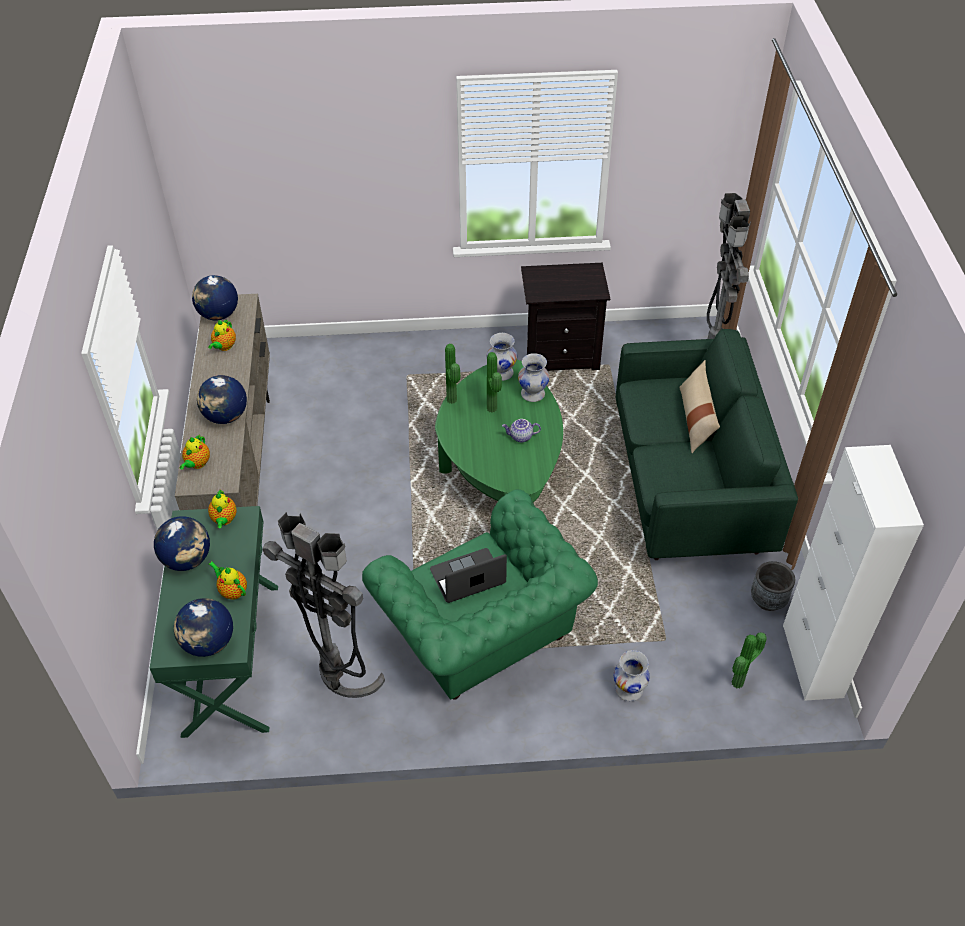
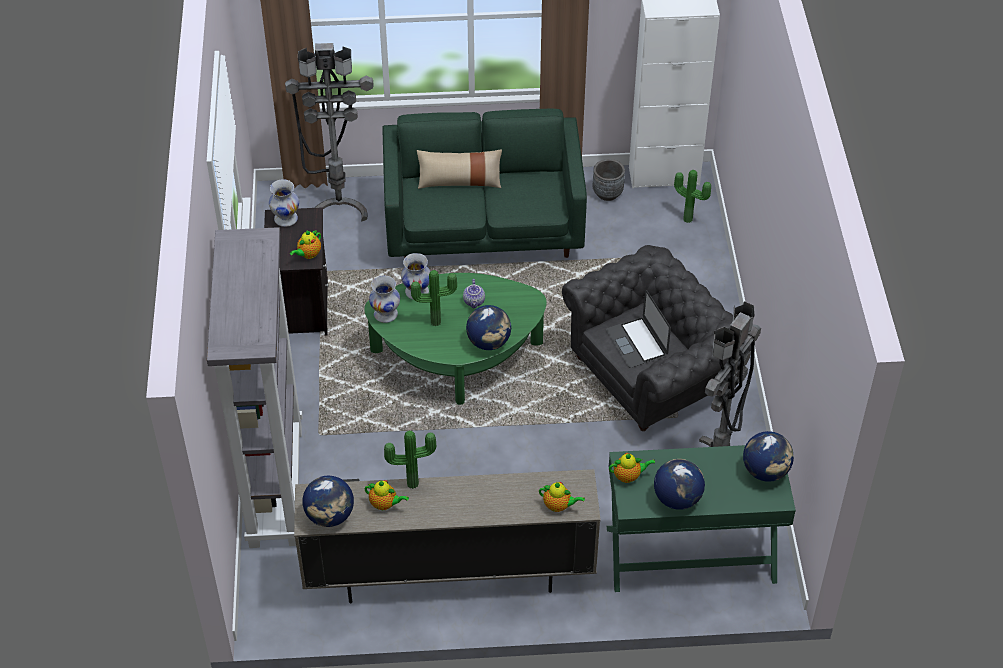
camera: 90 degrees left, 0 degrees up
globe [197,375,247,424] -> globe moved to [466,305,511,350]
teapot [209,562,247,600] -> teapot moved to [290,230,321,259]
green armchair [362,489,598,700] -> grey armchair [562,245,751,431]
potted plant [445,344,461,404] -> potted plant moved to [384,430,436,489]
white vase [613,650,650,701] -> white vase moved to [269,179,299,227]
none -> grey bookcase [207,227,303,548]

